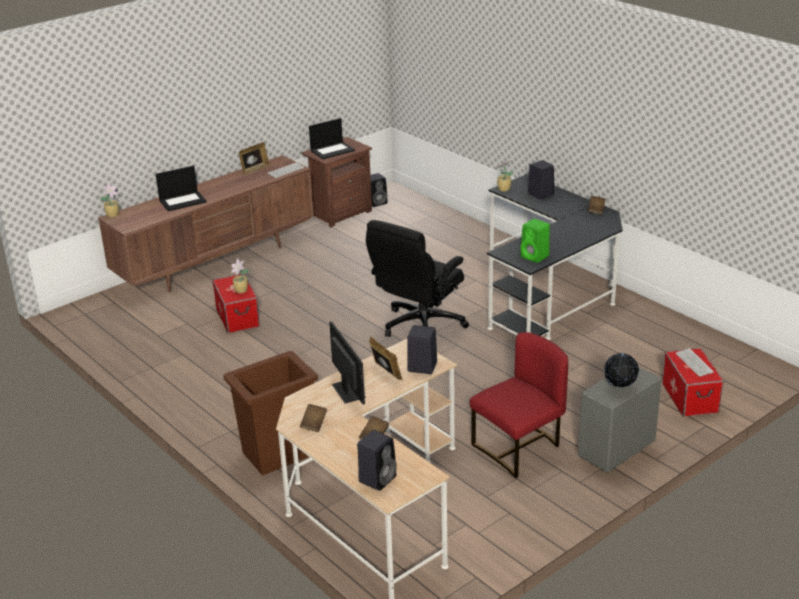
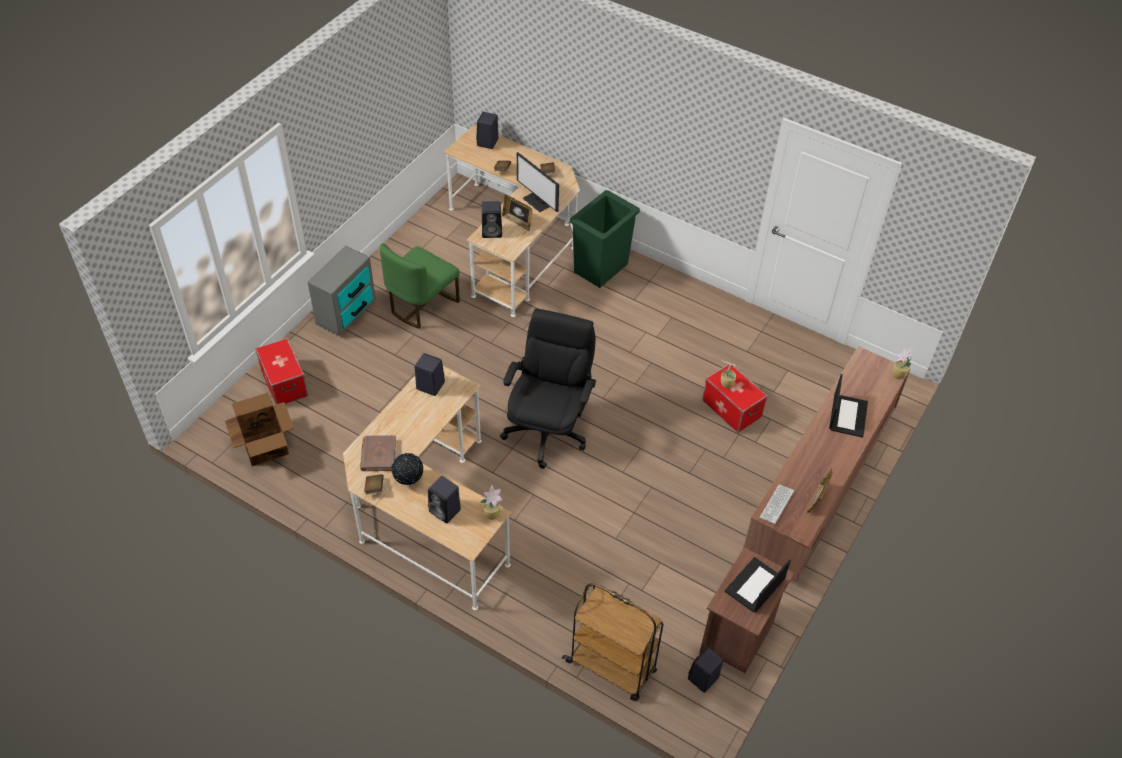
camera: 160 degrees right, 20 degrees up
laptop [156,166,207,211] -> laptop turned 150 degrees clockwise [829,374,868,438]
brown trash can [223,351,318,475] -> green trash can [570,190,640,288]
red chair [470,332,568,478] -> green chair [380,243,460,329]
black desk [487,174,623,340] -> beige desk [343,366,511,610]
green speaker [520,219,550,263] -> black speaker [415,353,445,396]
globe [604,352,639,388] -> globe moved to [391,453,423,485]
keyboard [676,348,714,377] -> none
none -> cardboard box [225,393,294,466]
none -> brown book [360,435,396,471]
none -> brown cart [562,583,663,701]

